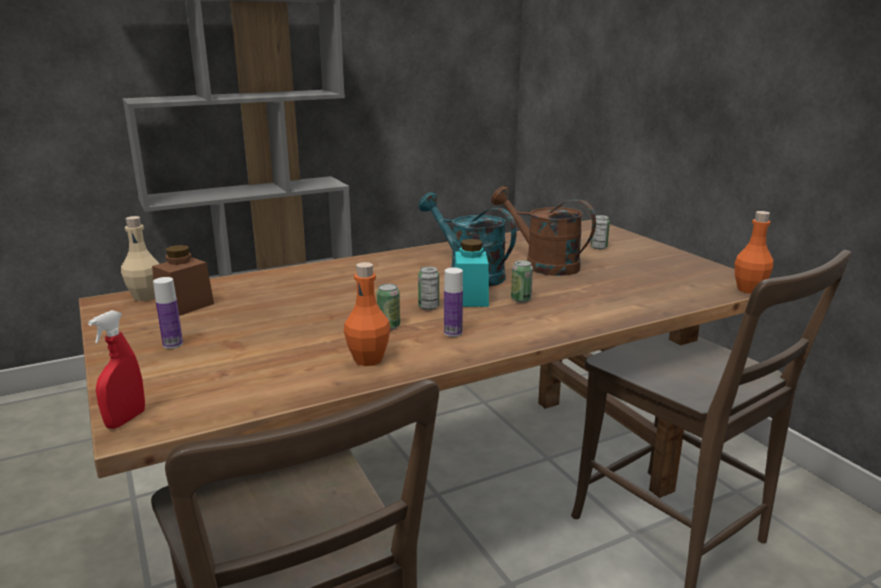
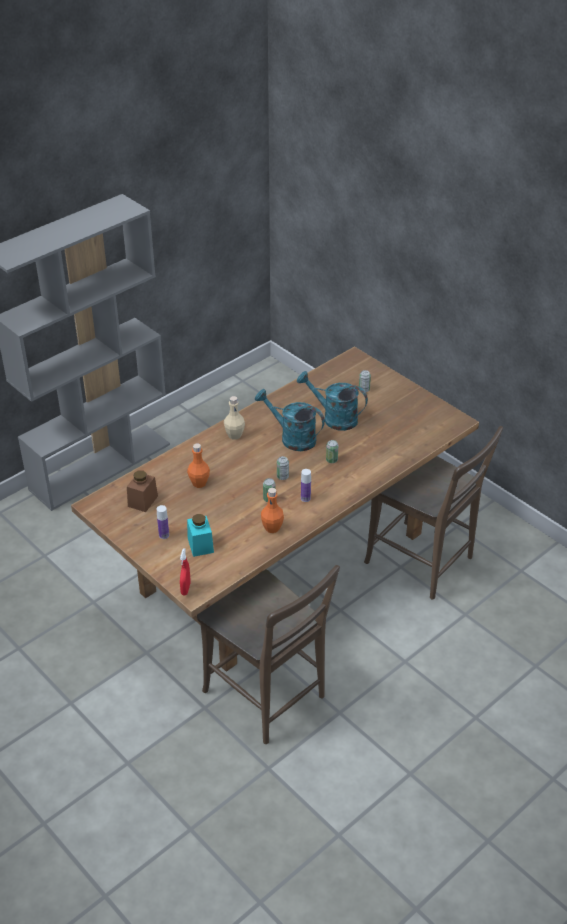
camera: 15 degrees left, 20 degrees up
beige bottle [121,216,160,301] -> beige bottle moved to [224,396,245,440]
turquoise jar [455,239,489,307] -> turquoise jar moved to [187,514,214,557]
brown watering can [491,186,596,276] -> turquoise watering can [297,371,368,431]
orange bottle [734,211,774,294] -> orange bottle moved to [187,444,210,488]

